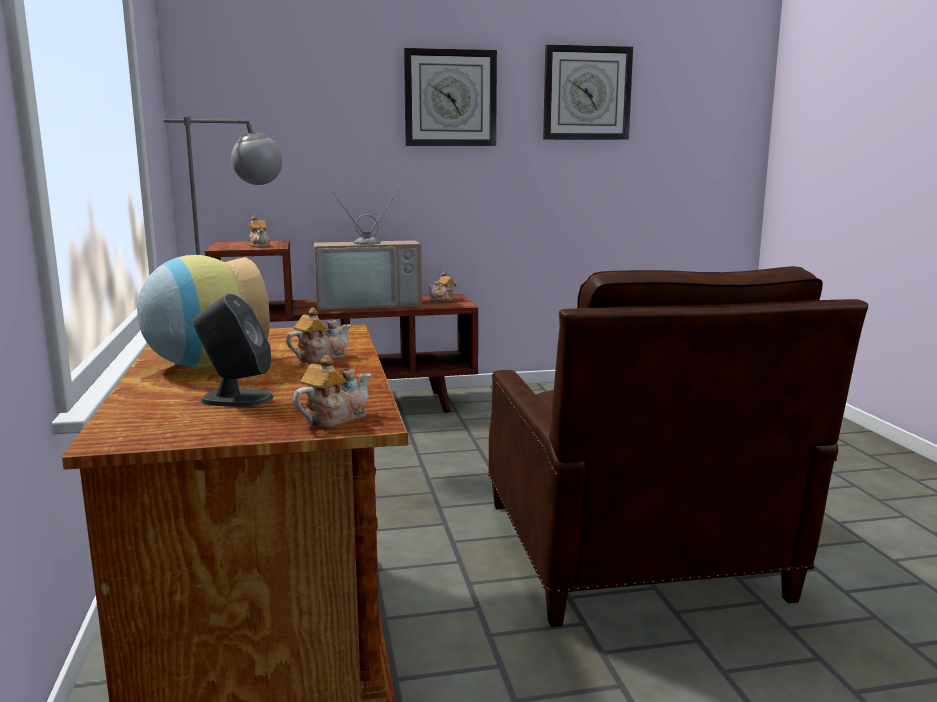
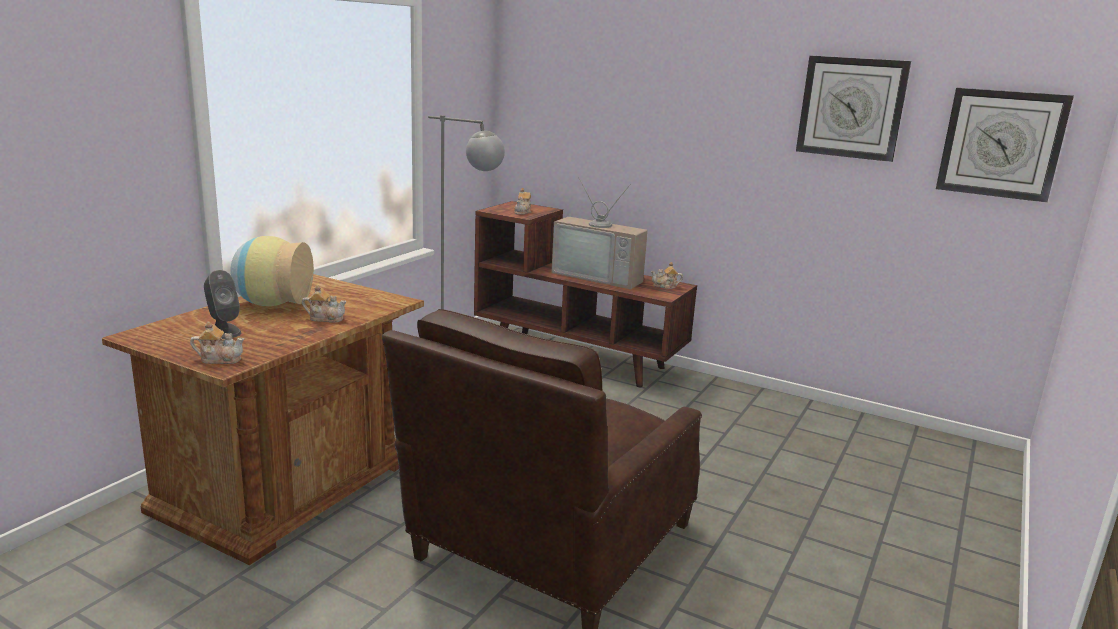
camera: 40 degrees right, 5 degrees up
wall clock [404,48,497,146] -> wall clock moved to [936,88,1074,203]

